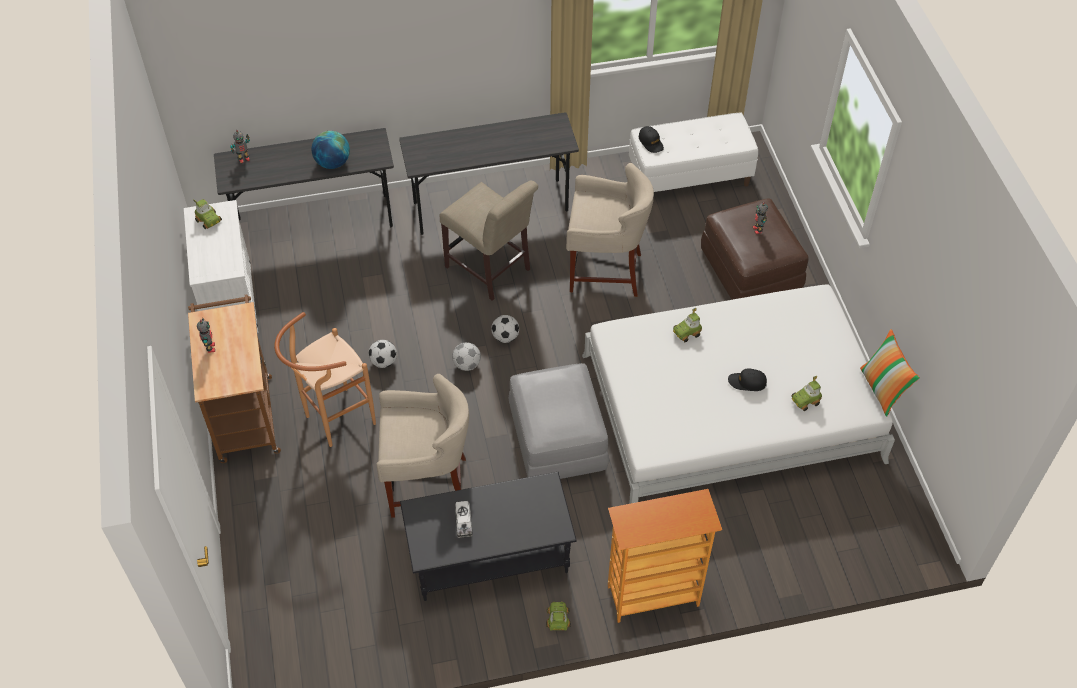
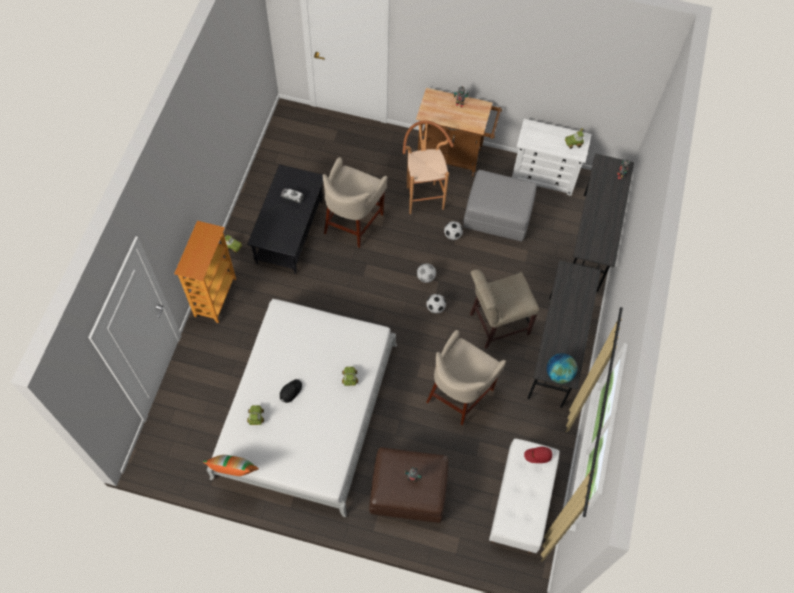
camera: 115 degrees right, 10 degrees up
globe [312,131,350,169] -> globe moved to [547,353,577,384]
grey ottoman [509,363,609,479] -> grey ottoman moved to [463,170,536,242]
black cap [639,126,664,153] -> red cap [524,447,552,463]

